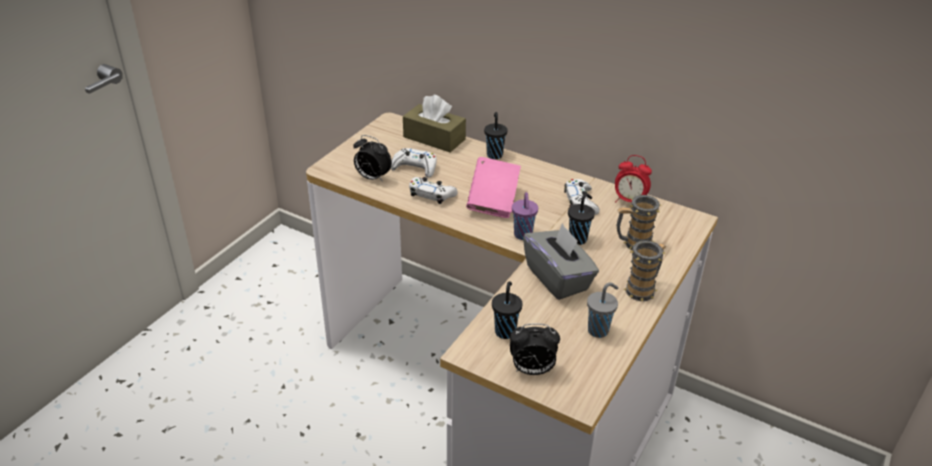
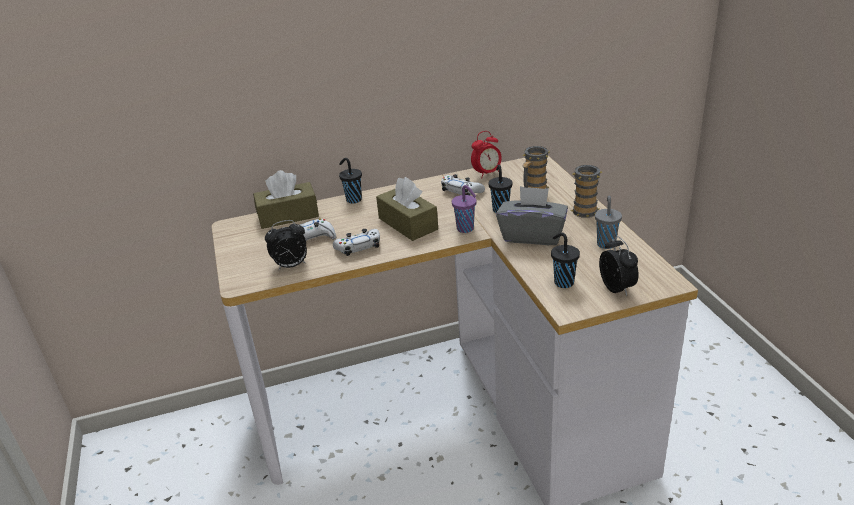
camera: 45 degrees left, 5 degrees down
pink book [466,157,521,218] -> brown tissue box [376,177,438,241]
alarm clock [510,324,560,375] -> alarm clock turned 60 degrees counterclockwise [599,236,639,296]

